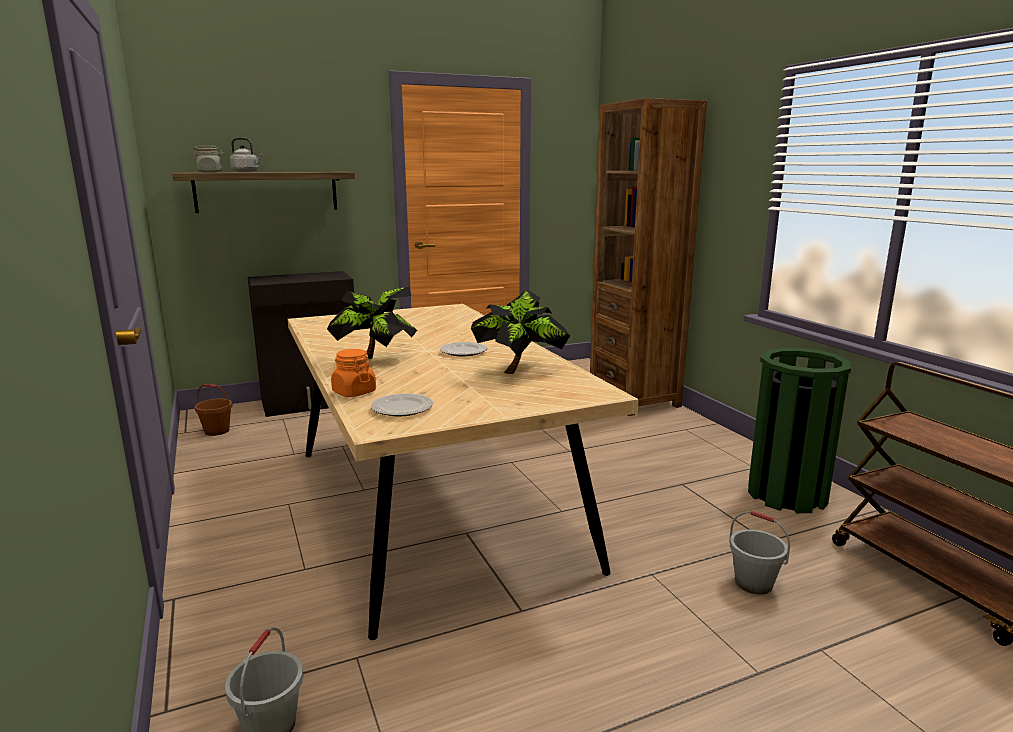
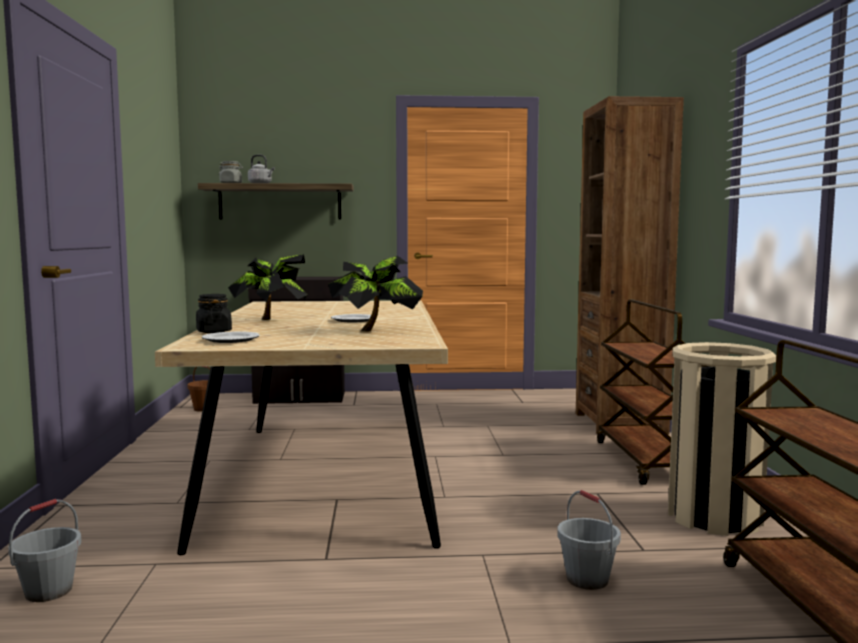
camera: 20 degrees right, 10 degrees down
orange jar [331,349,376,397] -> black jar [196,294,232,333]
green trash can [748,348,852,513] -> beige trash can [668,342,776,536]
none -> brown cart [597,299,709,485]

